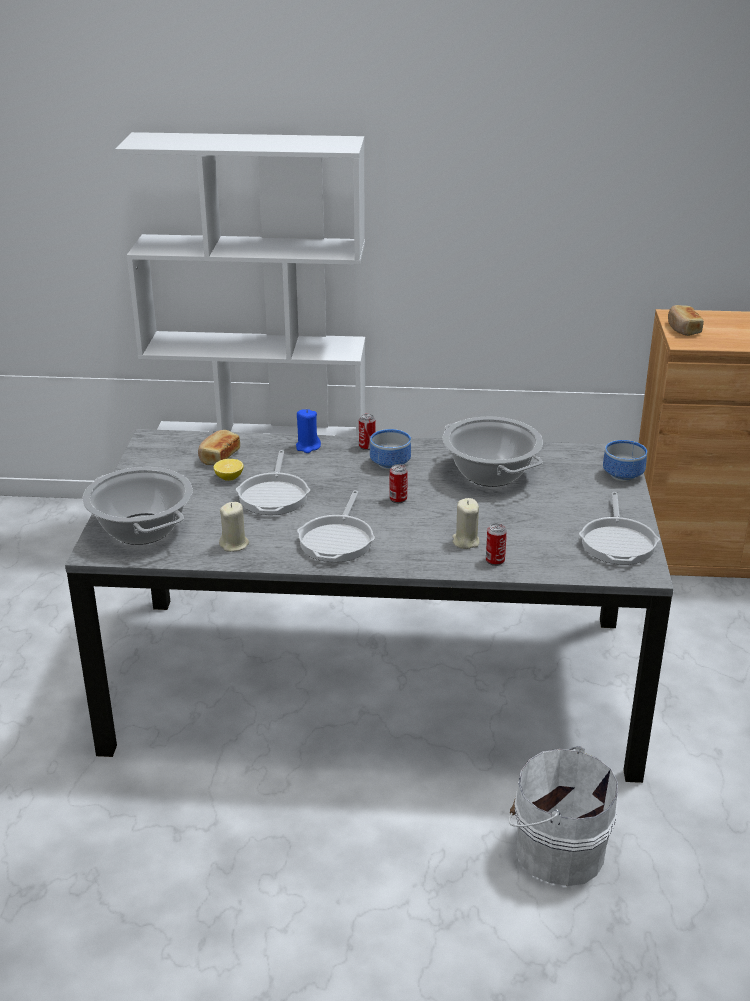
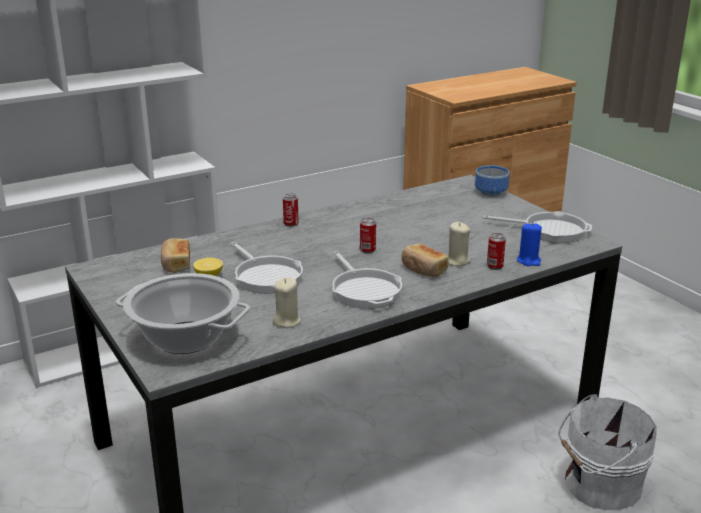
camera: 35 degrees left, 5 degrees down
blue candle [296,409,321,453] -> blue candle moved to [517,222,542,266]
bowl [370,429,411,470] -> none
cooking pot [442,417,543,487] -> none
frying pan [579,492,660,565] -> frying pan turned 45 degrees counterclockwise [483,211,592,243]
bread [668,305,704,336] -> bread moved to [402,244,449,277]

